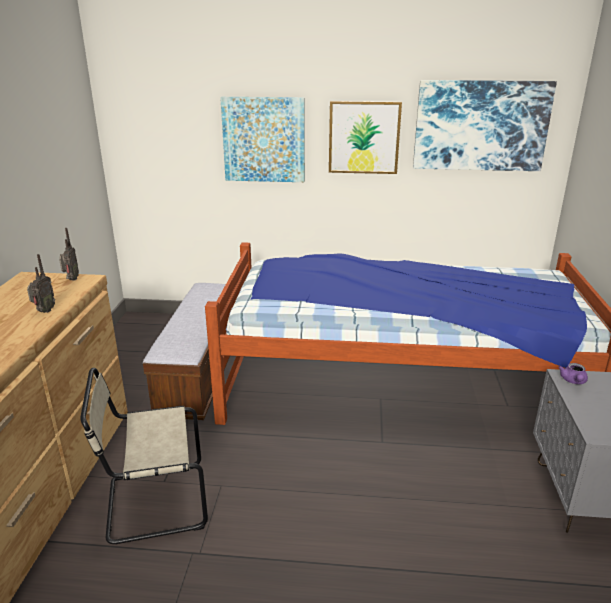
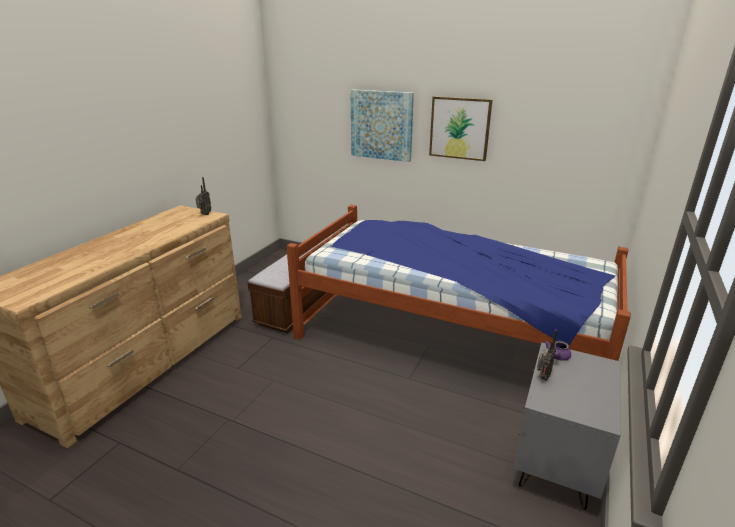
camera: 20 degrees right, 0 degrees up
radio [27,254,55,313] -> radio moved to [537,329,557,381]
beige chair [80,368,208,544] -> none
picture [413,80,557,171] -> none

